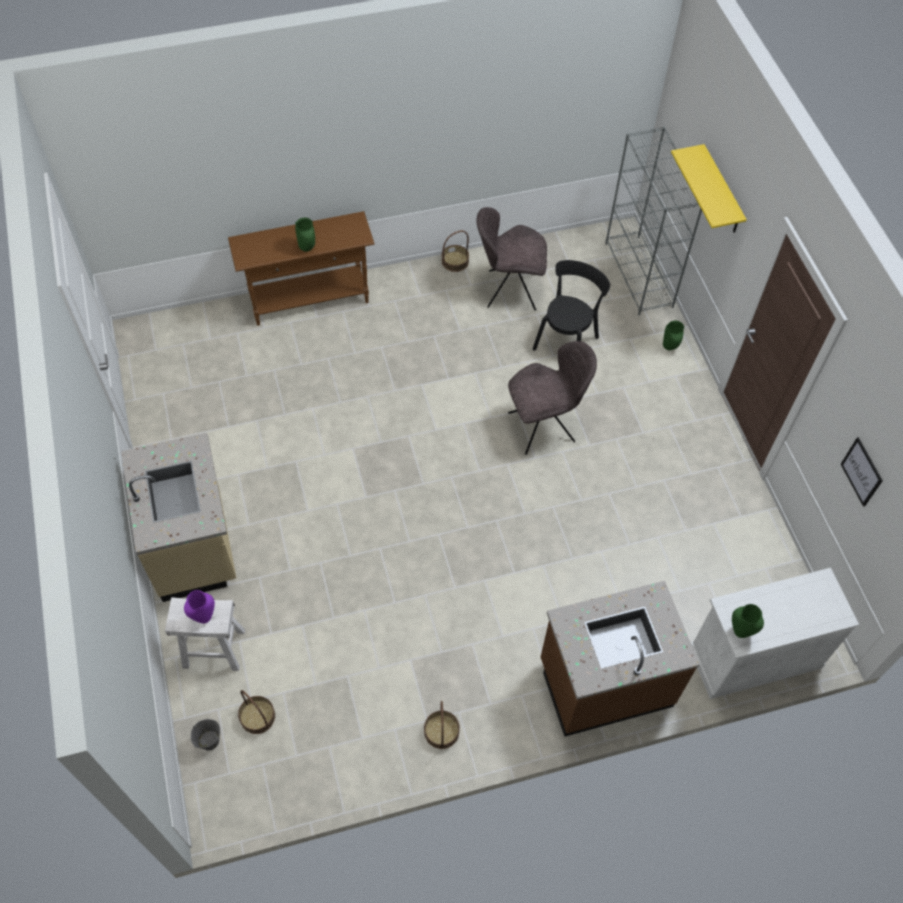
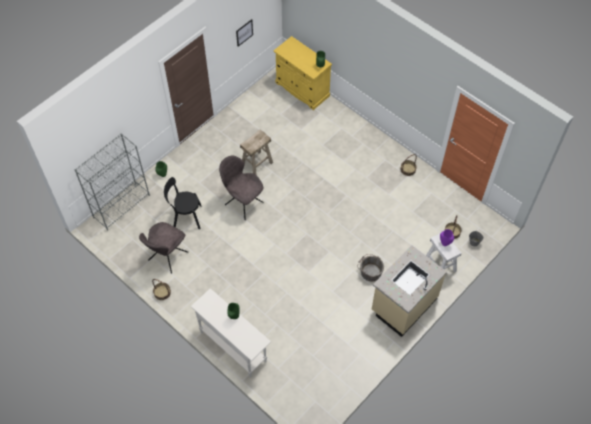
camera: 120 degrees left, 0 degrees up
brown console table [228,211,375,325] -> white console table [191,288,271,378]
grey chair [477,207,547,311] -> grey chair turned 60 degrees clockwise [139,222,188,274]
brown counter [541,581,700,737] -> none
yellow shelf [671,144,747,233] -> none
white cabinet [690,568,859,699] -> yellow cabinet [273,36,332,110]
none -> beige stool [240,129,273,175]
none -> grey bucket [358,254,384,281]

